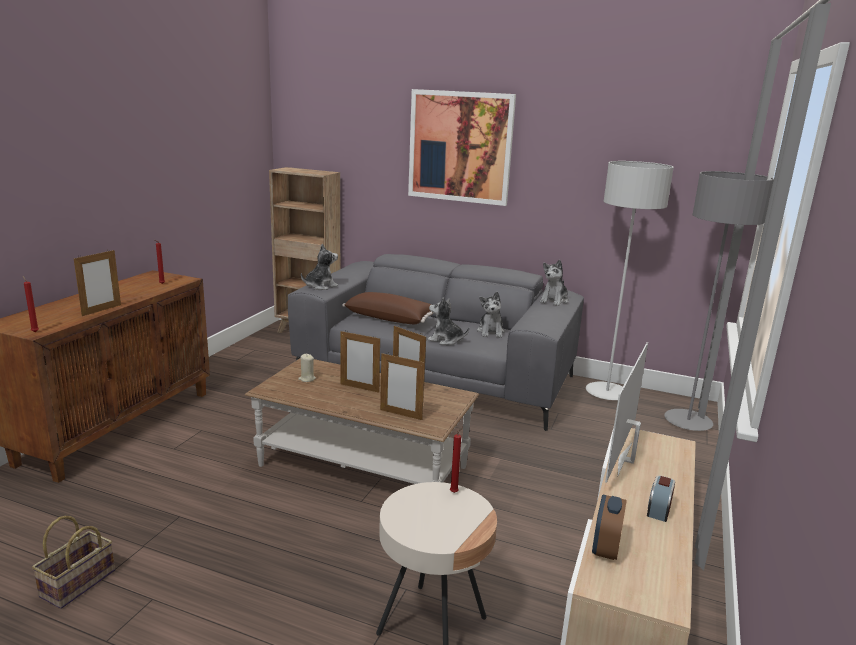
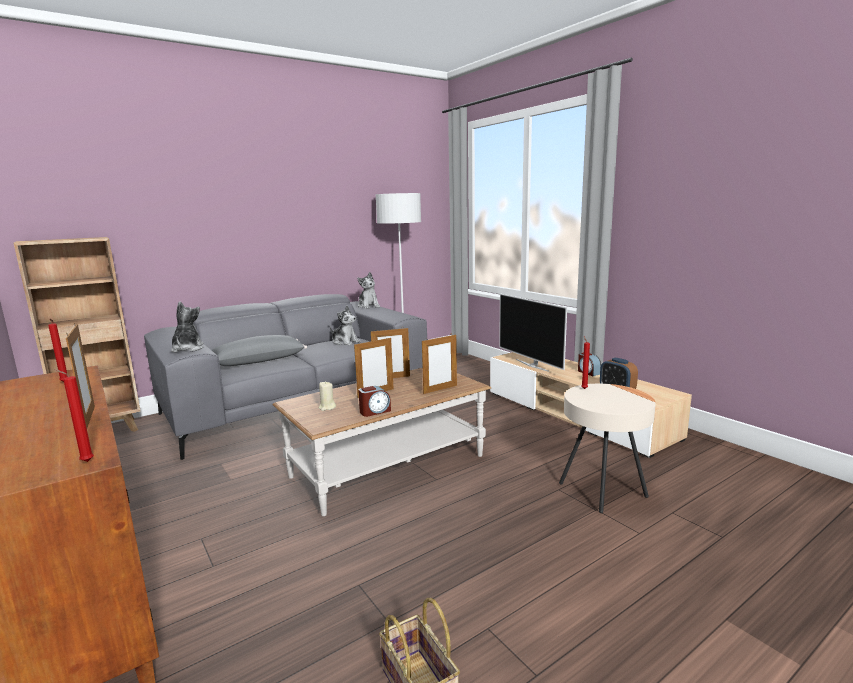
camera: 55 degrees left, 5 degrees down
brown pillow [342,292,435,324] -> grey pillow [212,335,307,366]
picture [408,89,516,206] -> none
plush toy [428,297,469,345] -> none
grey floor lamp [664,171,774,431] -> none
none -> alarm clock [358,386,391,417]

